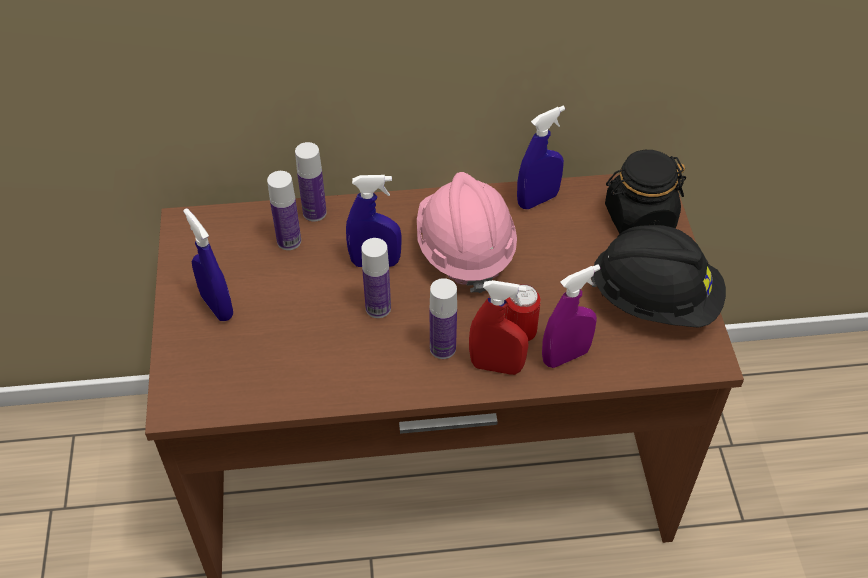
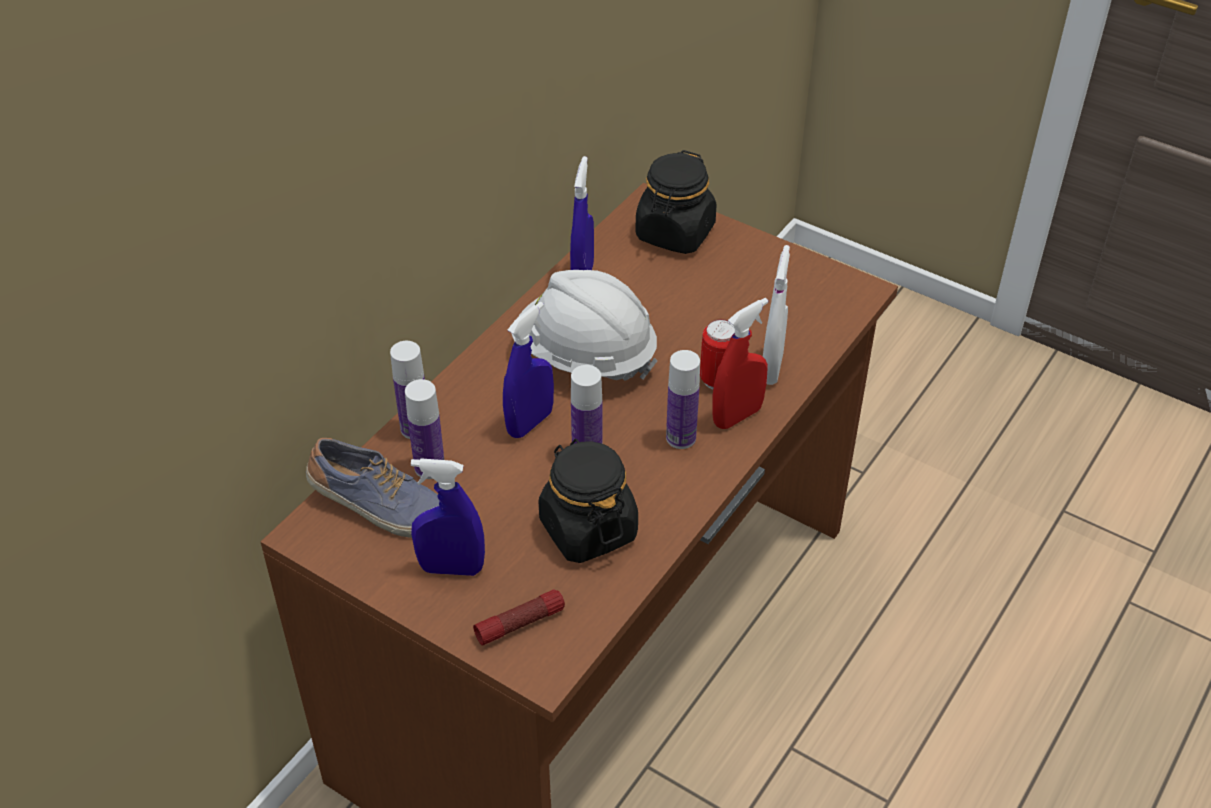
camera: 50 degrees left, 5 degrees down
pink hard hat [417,172,517,293] -> white hard hat [511,270,658,381]
purple spray bottle [542,264,600,368] -> white spray bottle [763,245,790,385]
black hard hat [591,225,726,328] -> none
none -> shoe [306,438,440,538]
none -> flashlight [473,589,565,646]
none -> black jar [538,439,638,563]

